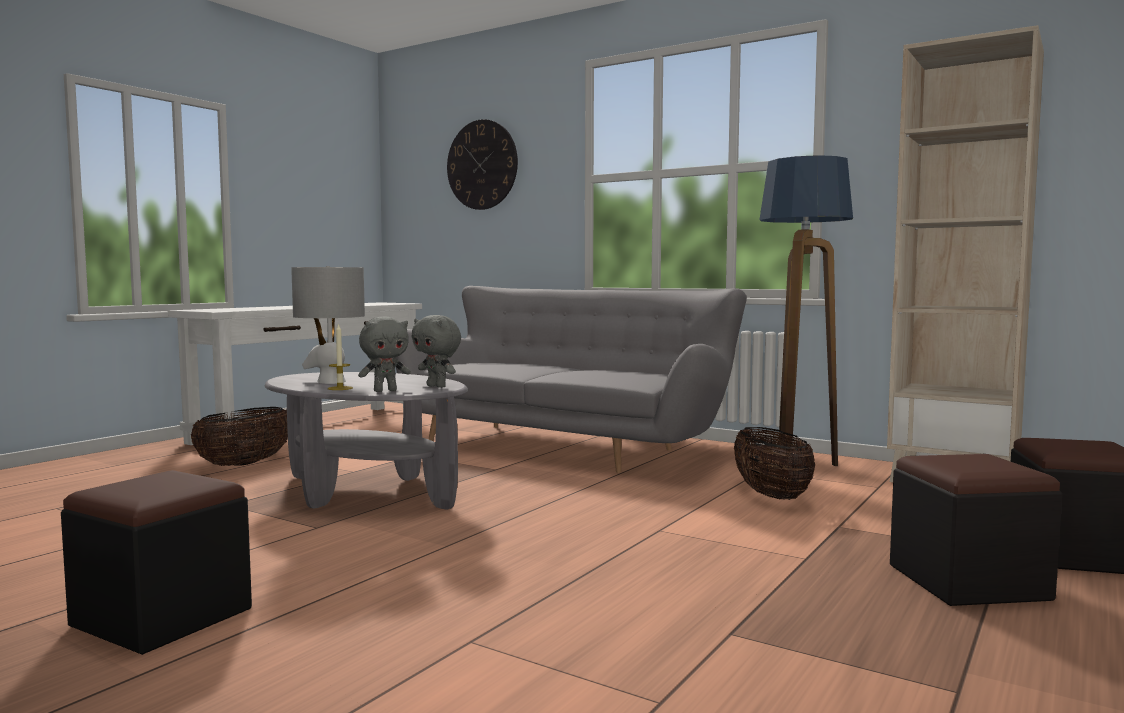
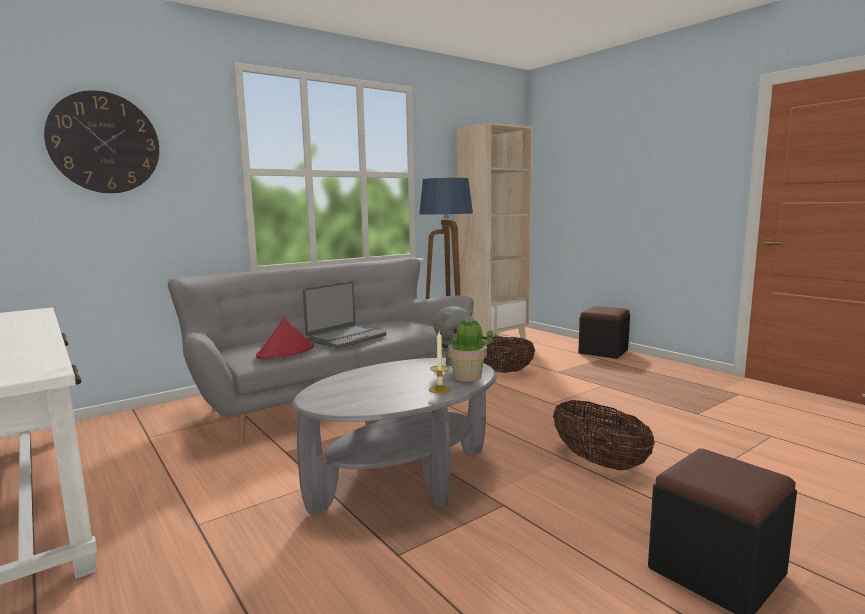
camera: 70 degrees left, 5 degrees up
basket [191,407,288,466] -> basket moved to [553,400,655,470]
grey table lamp [291,266,365,384] -> none
grey plush toy [358,317,411,392] -> potted plant [448,315,493,382]
black ottoman [890,454,1062,606] -> none
none -> red hat [256,317,314,359]
none -> laptop [303,281,387,348]

